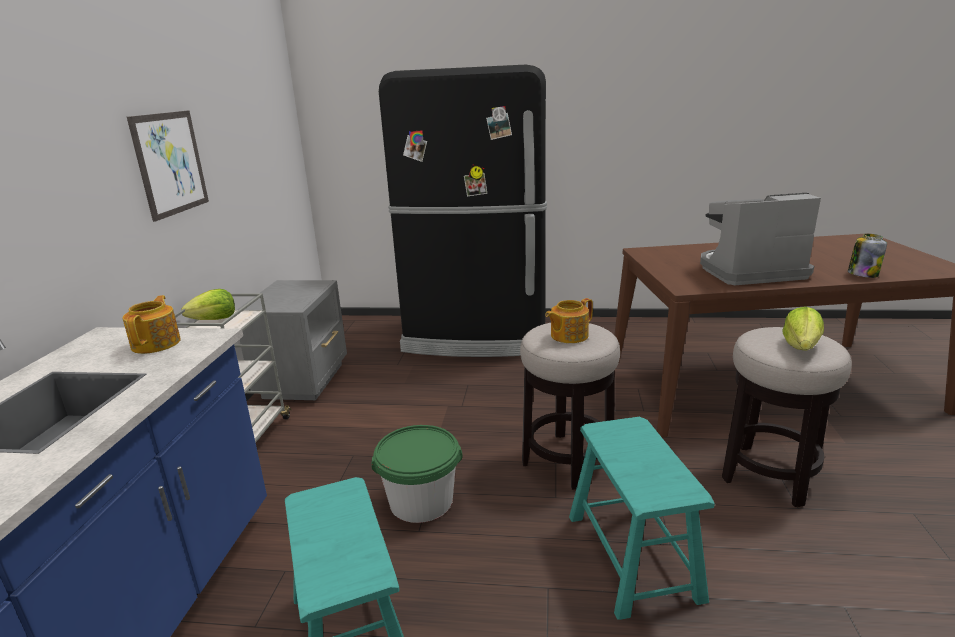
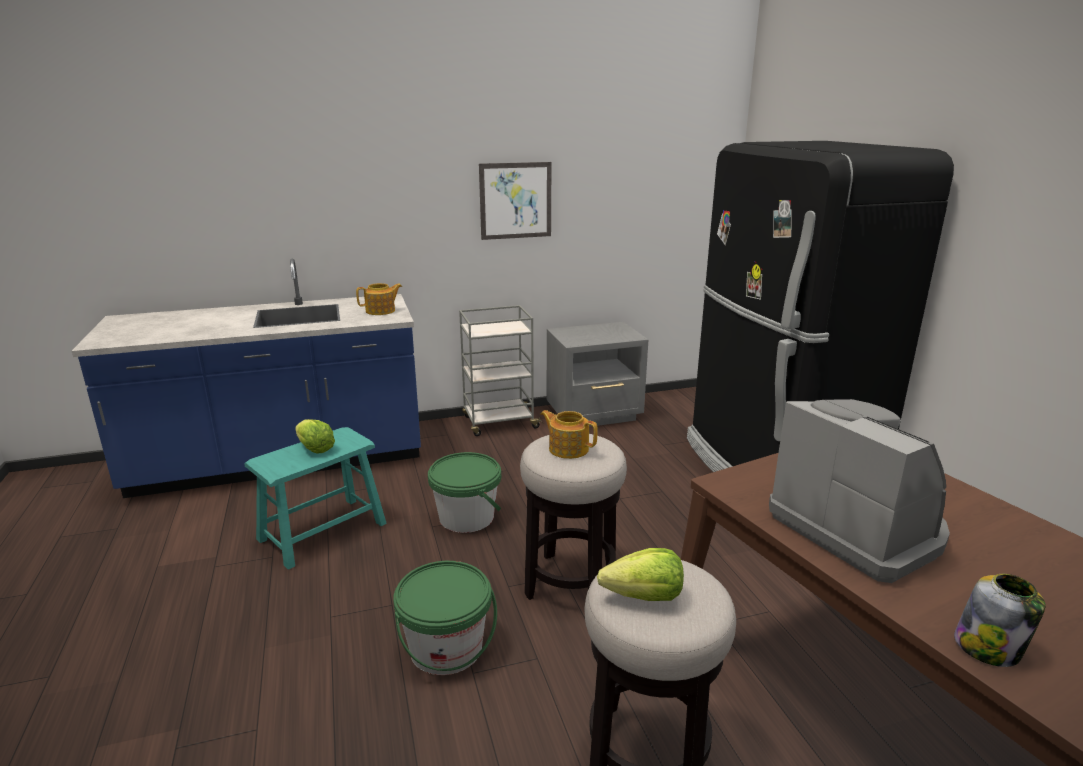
camera: 65 degrees right, 0 degrees up
lettuce [181,289,235,320] -> lettuce moved to [295,419,335,454]
turquoise stool [569,417,715,620] -> green bucket [393,561,497,675]

